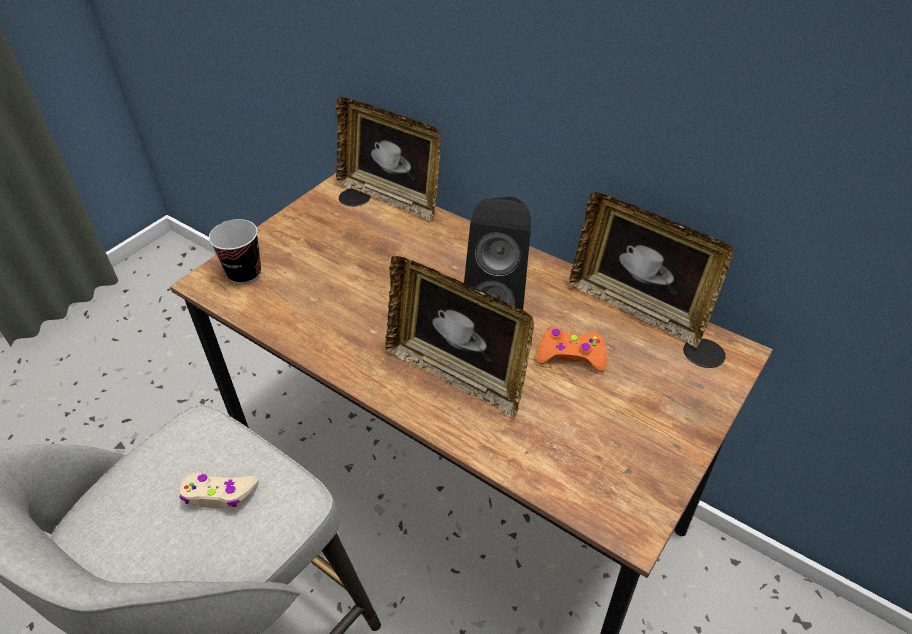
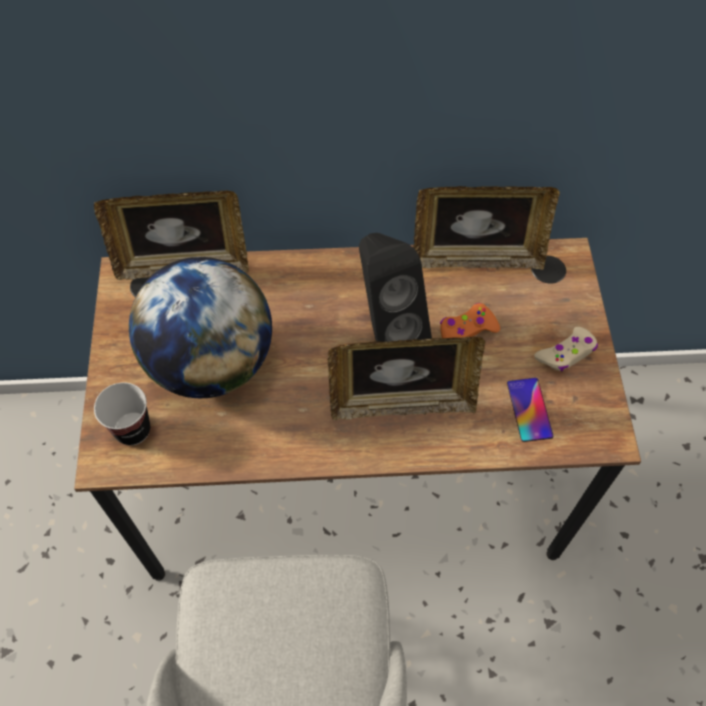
camera: 40 degrees left, 15 degrees up
beige game controller [179,473,258,509] -> beige game controller moved to [534,327,598,371]
none -> globe [129,257,272,398]
none -> phone [507,378,553,442]

